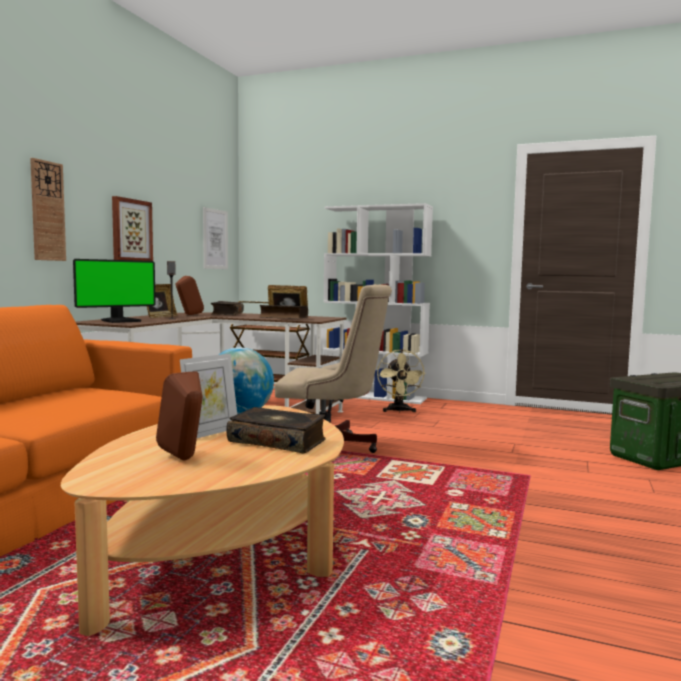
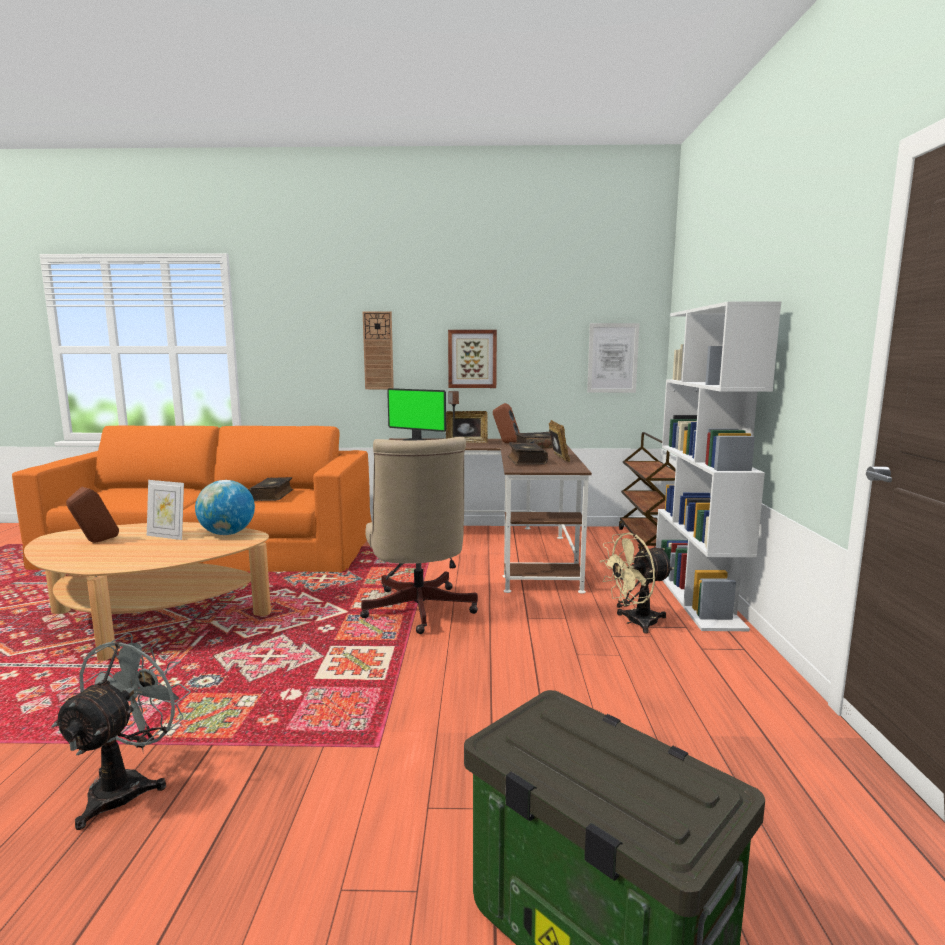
camera: 70 degrees right, 5 degrees up
book [226,407,326,453] -> book moved to [248,477,293,501]
none -> grey fan [51,633,191,830]

